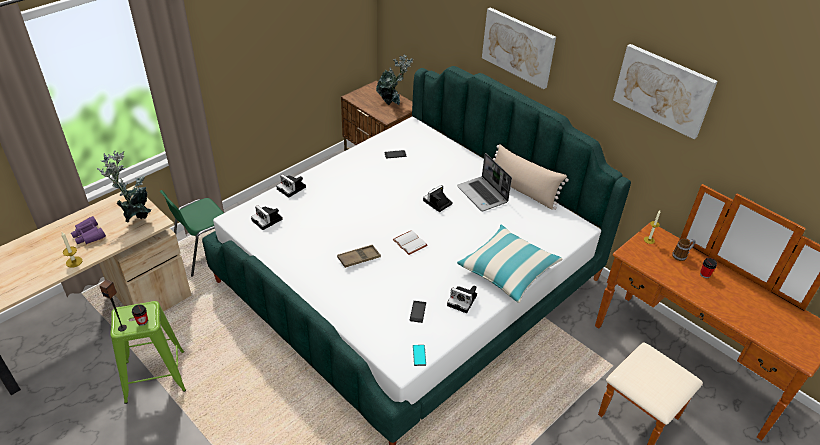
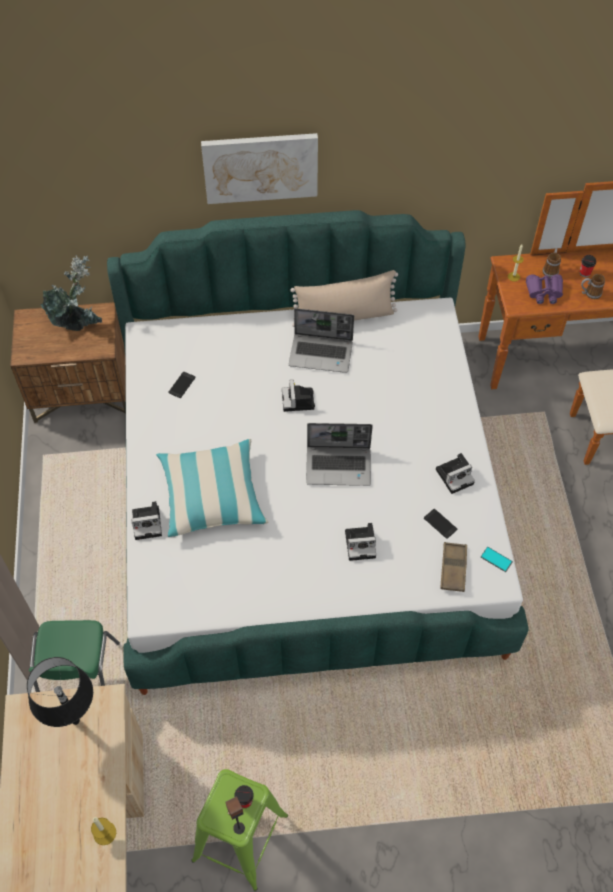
camera: 50 degrees left, 15 degrees up
purple binoculars [71,216,106,244] -> purple binoculars moved to [526,274,563,304]
potted plant [97,151,151,222] -> black table lamp [27,657,93,727]
camera [251,205,283,230] -> camera moved to [345,523,376,561]
brown tray [337,245,381,268] -> brown tray moved to [440,542,467,592]
white book [393,230,428,255] -> laptop [306,423,373,486]
pillow [457,225,562,303] -> pillow moved to [156,439,268,537]
picture [613,44,718,139] -> none
none -> mug [581,274,605,299]

